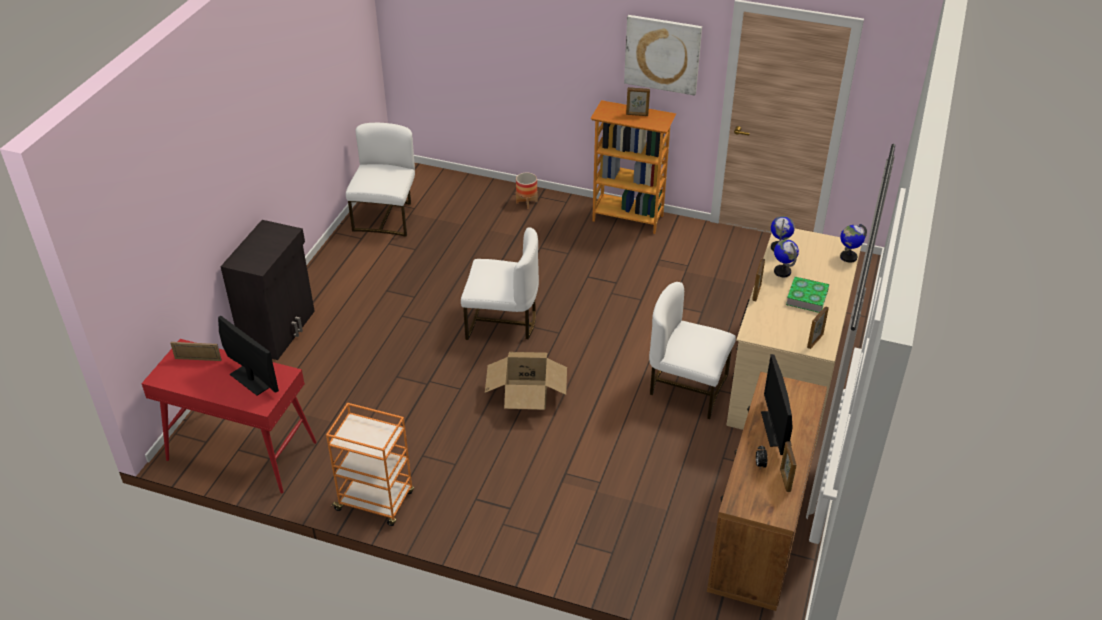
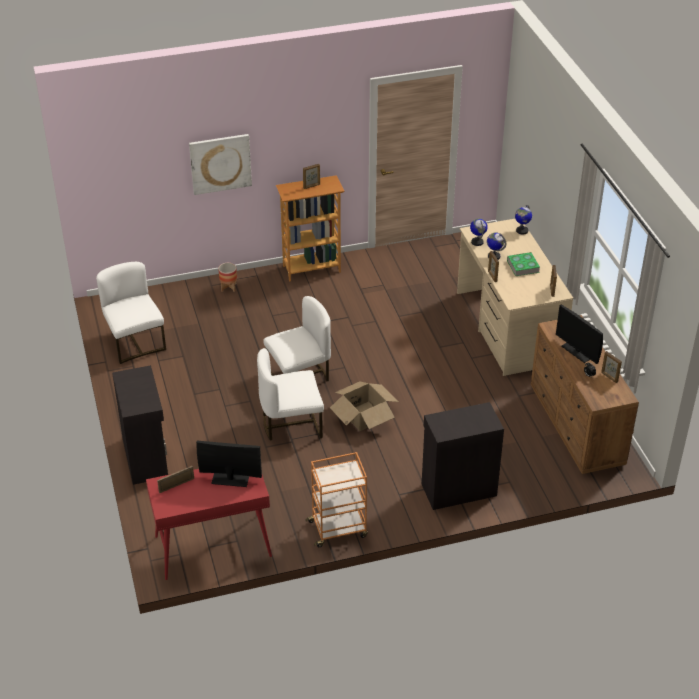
camera: 35 degrees left, 0 degrees up
picture [624,15,702,95] -> picture moved to [189,134,252,195]
white chair [649,282,736,419] -> white chair moved to [257,348,324,441]
none -> black cabinet [422,402,504,510]

